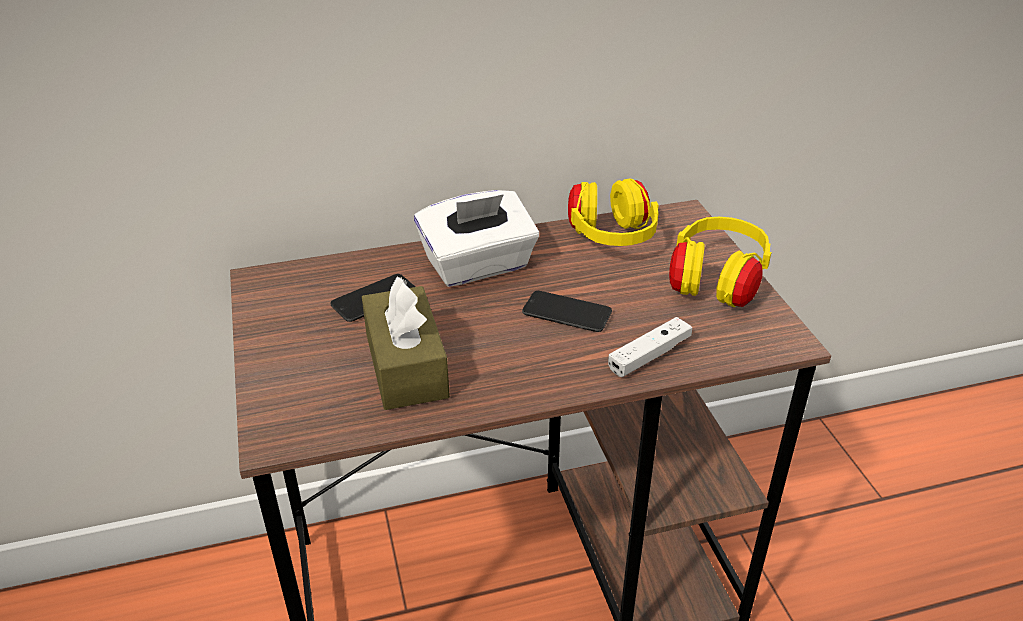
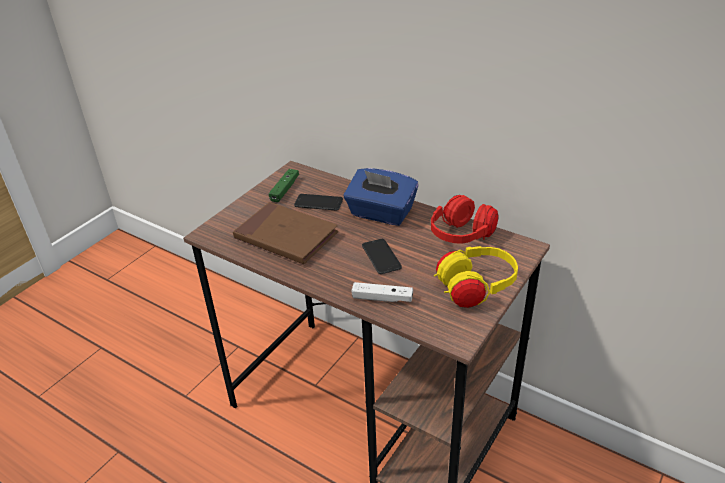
camera: 50 degrees right, 0 degrees up
brown tissue box [362,277,450,410] -> brown book [233,202,338,264]
white tissue box [414,190,539,287] -> blue tissue box [344,168,418,226]
yellow headphones [568,178,659,246] -> red headphones [431,195,498,244]
none -> green game controller [269,169,299,202]

